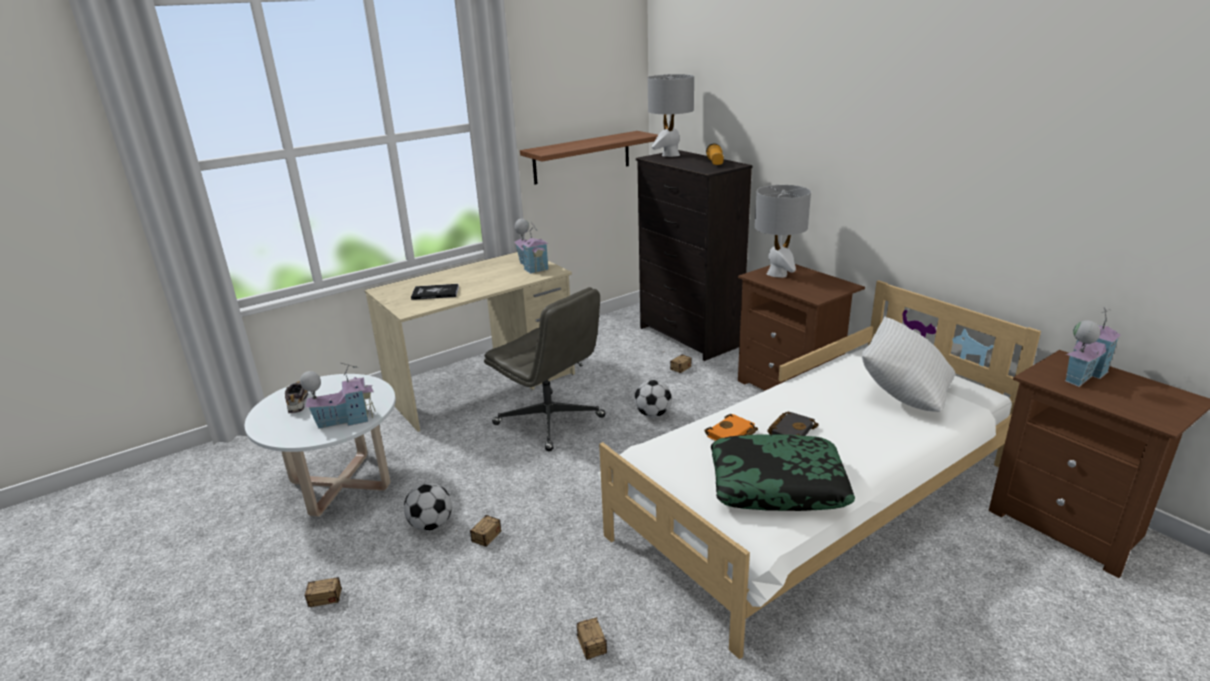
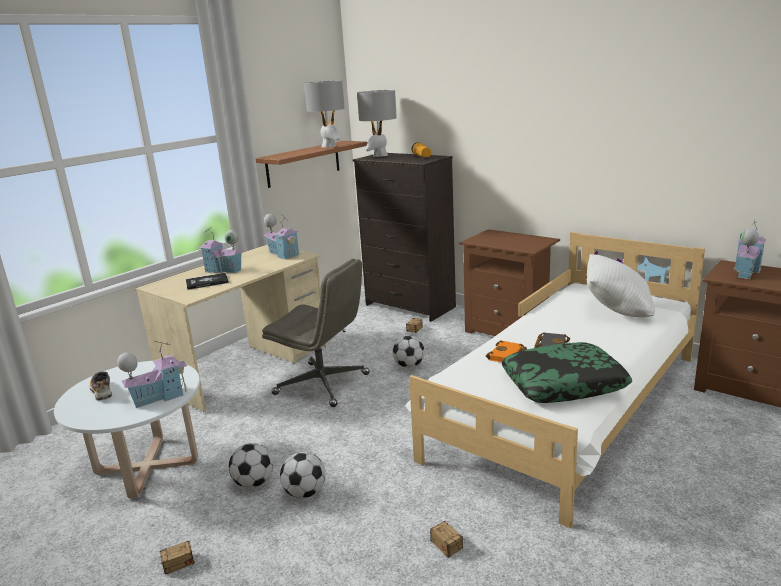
camera: 15 degrees left, 5 degrees down
storage box [456,515,501,547] -> football [280,452,325,499]
grey table lamp [755,185,811,278] -> grey table lamp moved to [304,80,345,147]
none -> toy house [199,227,243,274]

